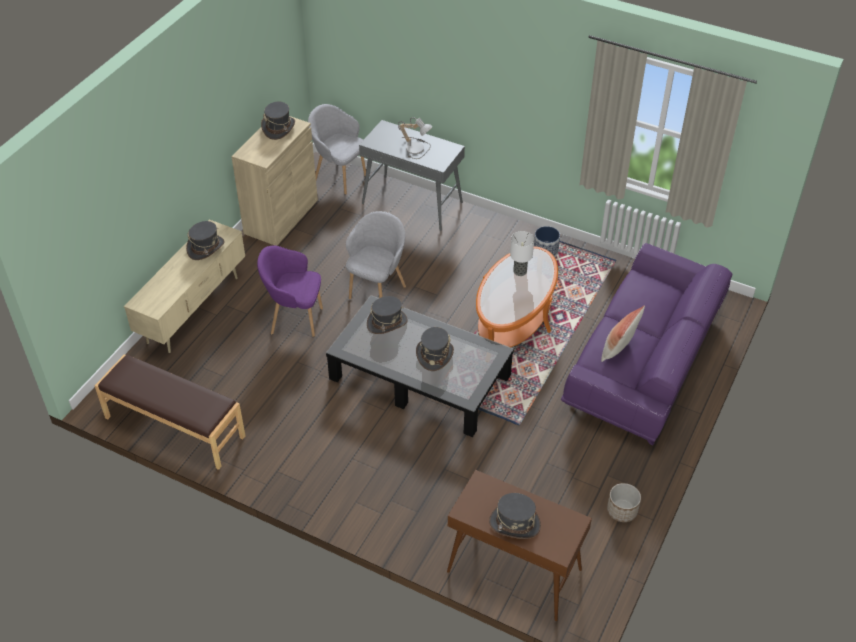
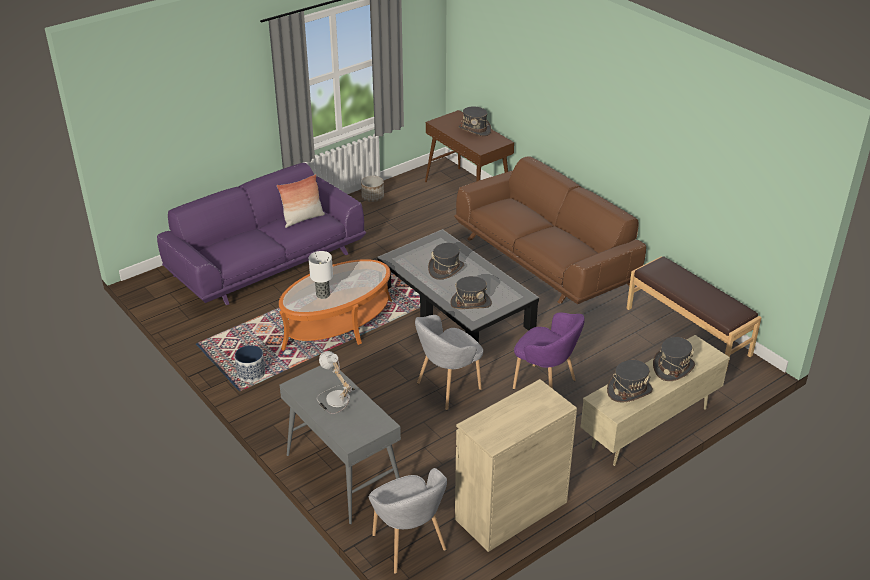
camera: 155 degrees left, 10 degrees down
grey hat [261,102,295,140] -> grey hat moved to [653,337,695,381]
none -> brown sofa [454,156,646,304]

